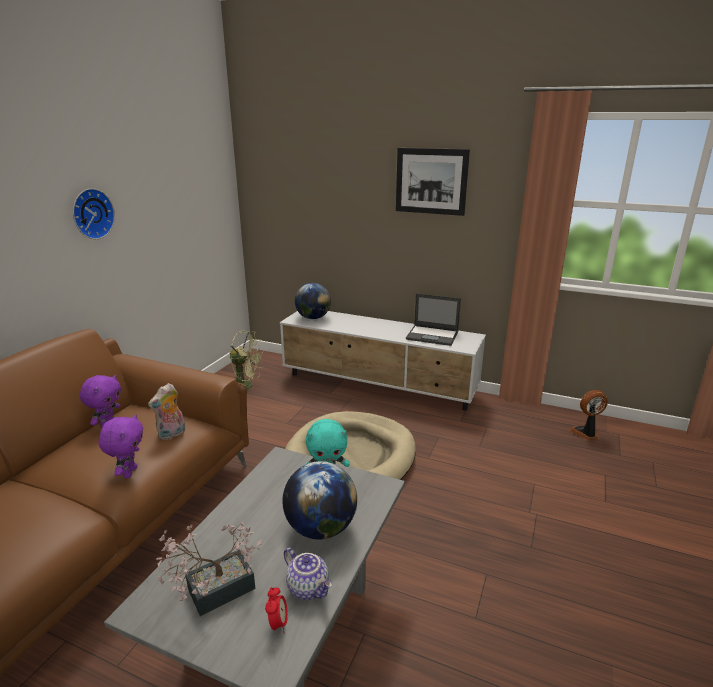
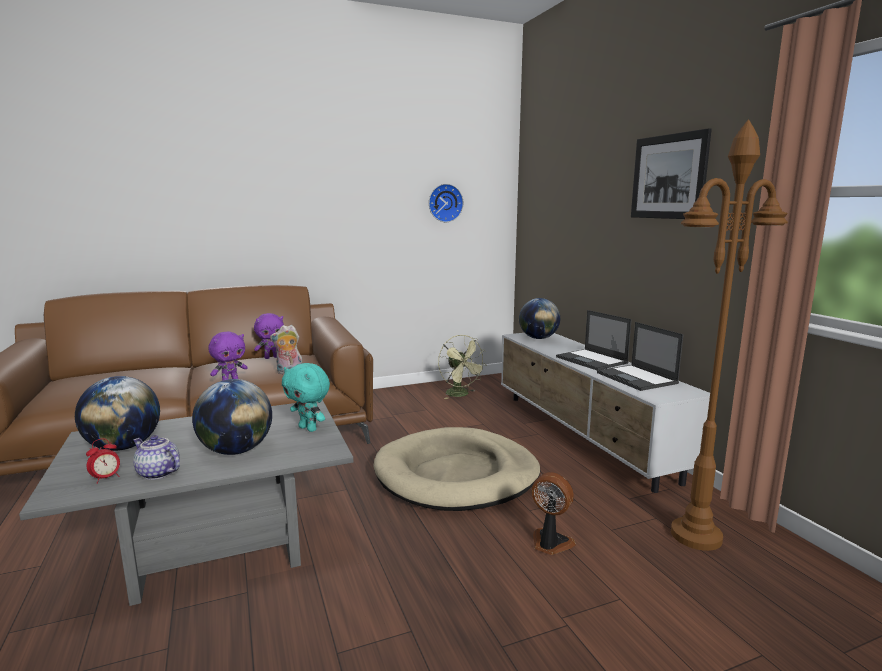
camera: 45 degrees right, 10 degrees down
wall clock [73,188,115,239] -> wall clock moved to [429,184,464,222]
potted plant [156,522,262,616] -> globe [75,376,160,451]
teapot [284,548,332,600] -> teapot turned 120 degrees clockwise [133,435,180,480]
fan [569,390,608,440] -> fan moved to [531,472,576,555]
none -> laptop [556,310,632,370]
none -> brown floor lamp [671,119,788,551]

